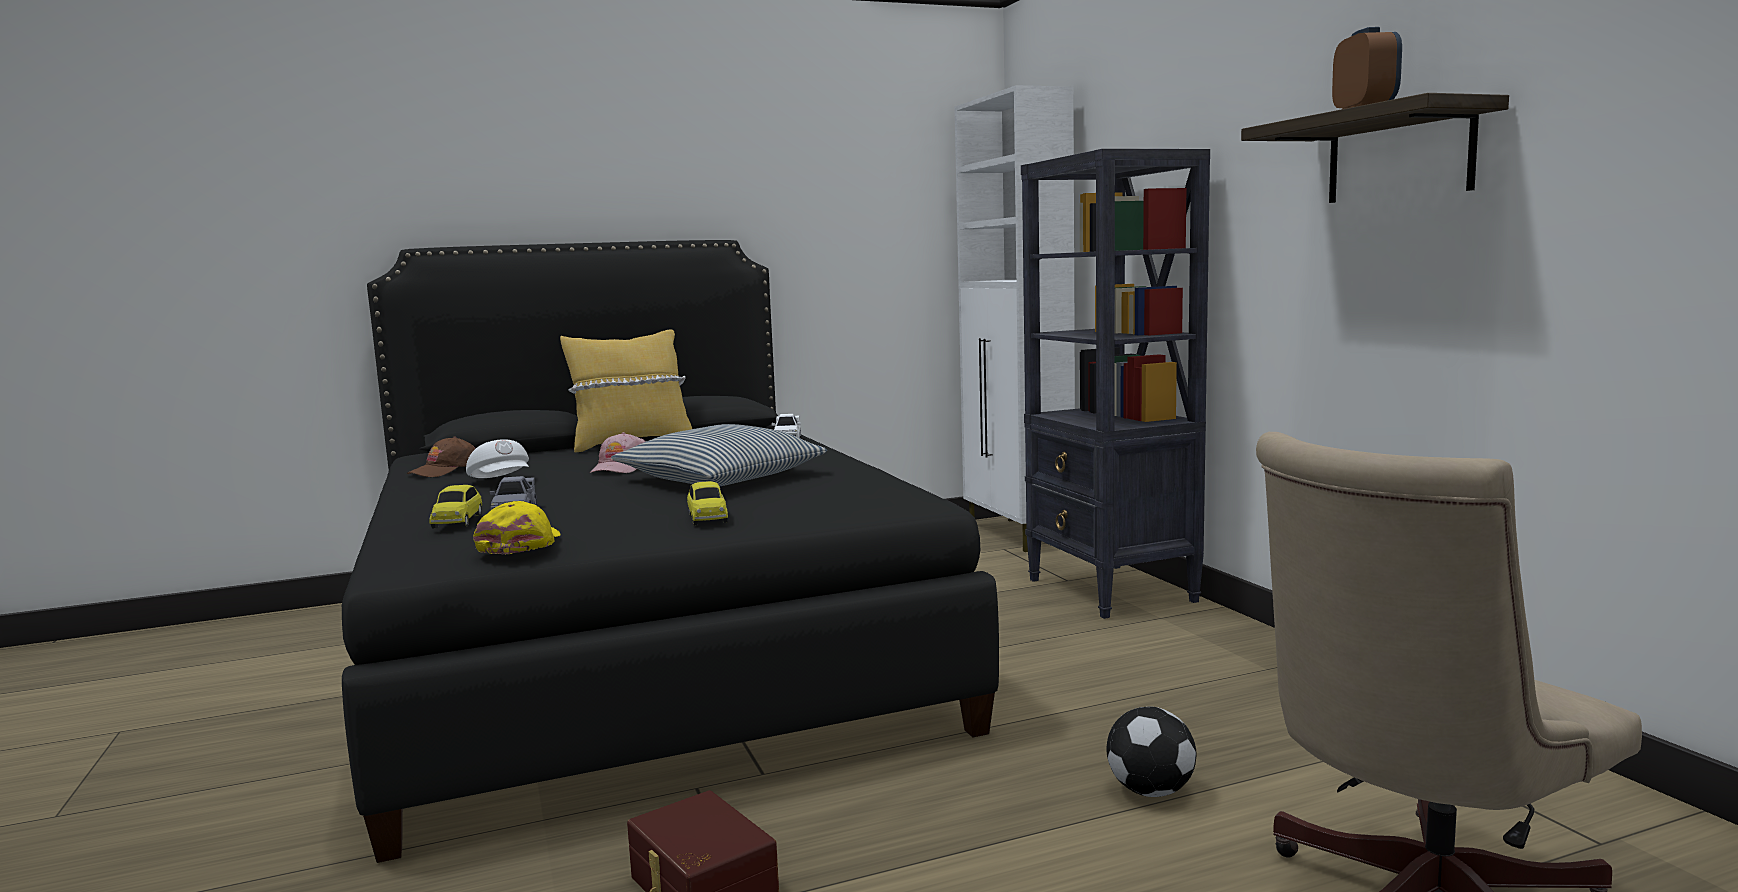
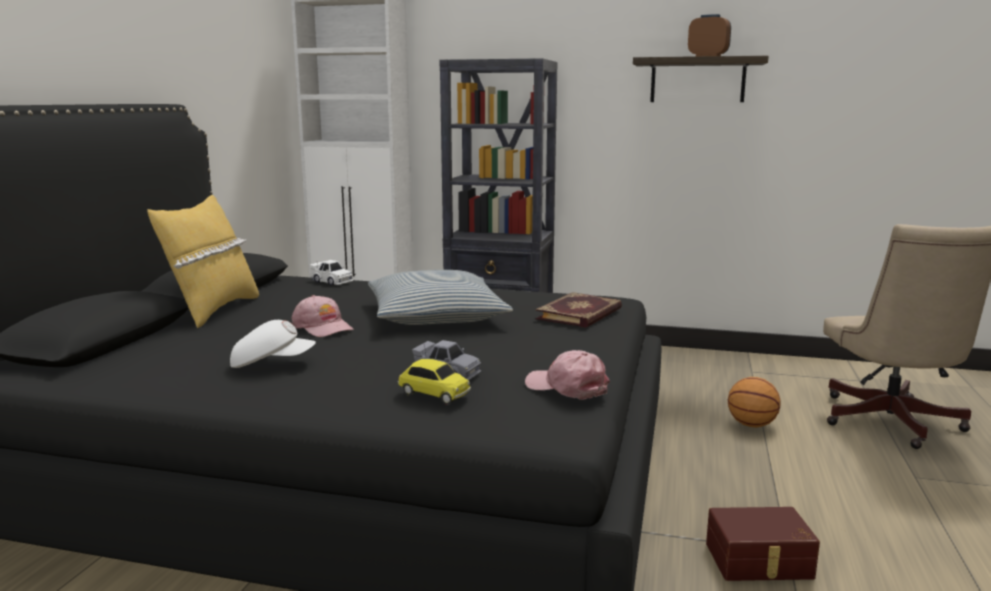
camera: 55 degrees left, 5 degrees up
brown cap [407,437,476,477] -> none
yellow cap [473,501,561,554] -> pink cap [525,350,610,400]
toy car [687,481,728,526] -> none
football [1106,707,1196,797] -> basketball [728,377,781,428]
none -> book [536,292,622,328]

